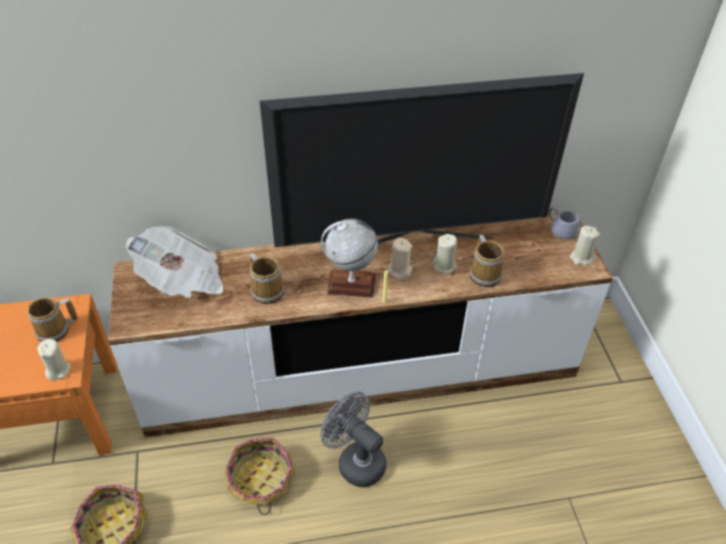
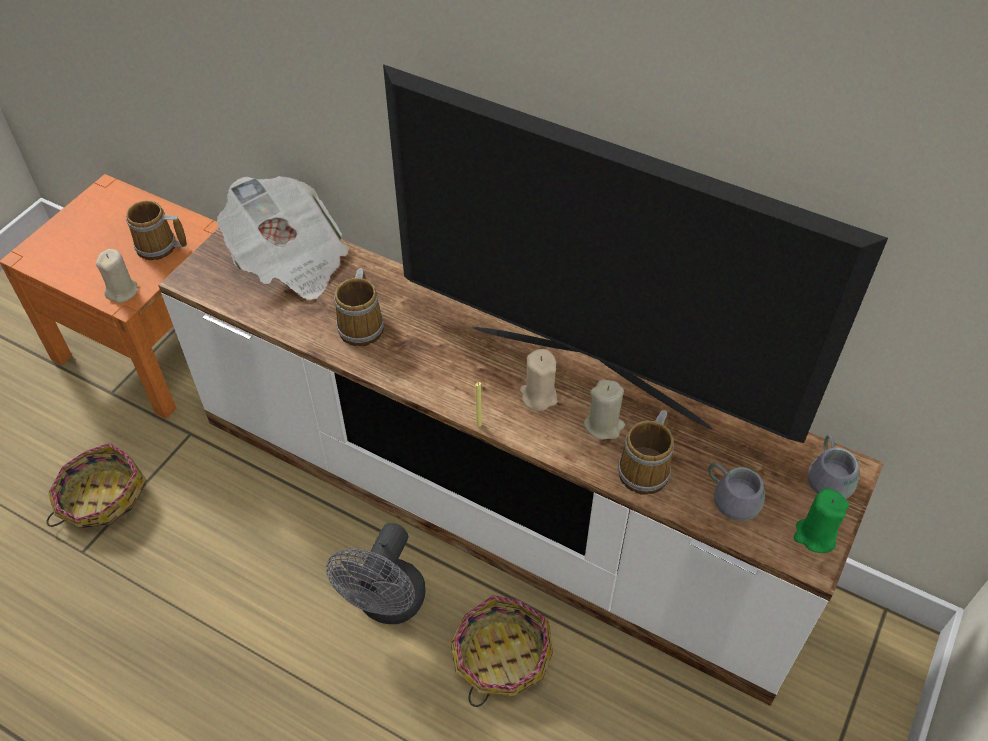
camera: 40 degrees right, 5 degrees up
basket [225,438,295,515] -> basket moved to [450,595,553,707]
grey fan [320,392,386,487] -> grey fan turned 150 degrees counterclockwise [326,523,426,624]
globe [321,218,378,298] -> none
beige candle [570,226,600,265] -> green candle [794,488,849,553]
none -> grey mug [708,462,765,521]

